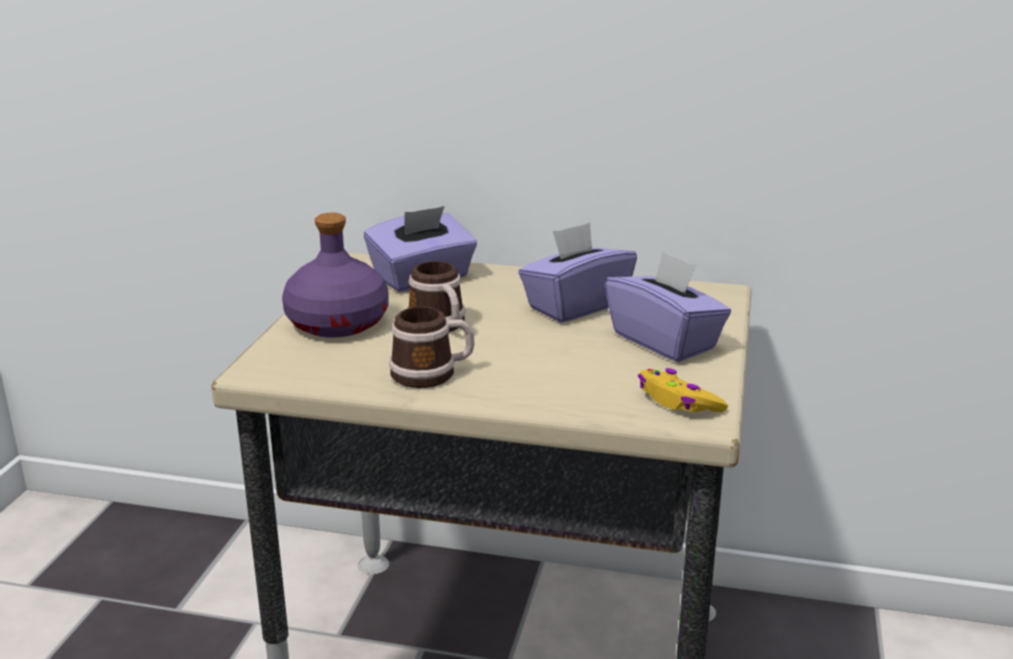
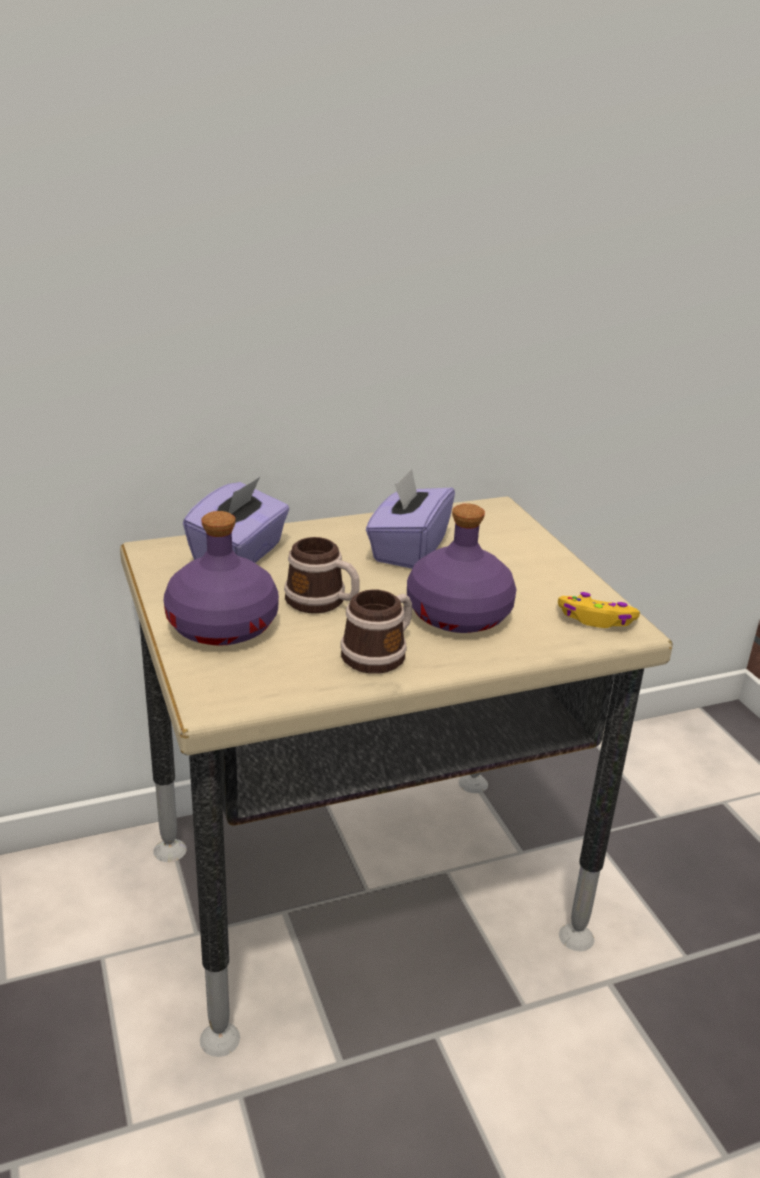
camera: 35 degrees left, 5 degrees up
purple tissue box [605,251,731,362] -> none
none -> purple bottle [407,503,516,633]

